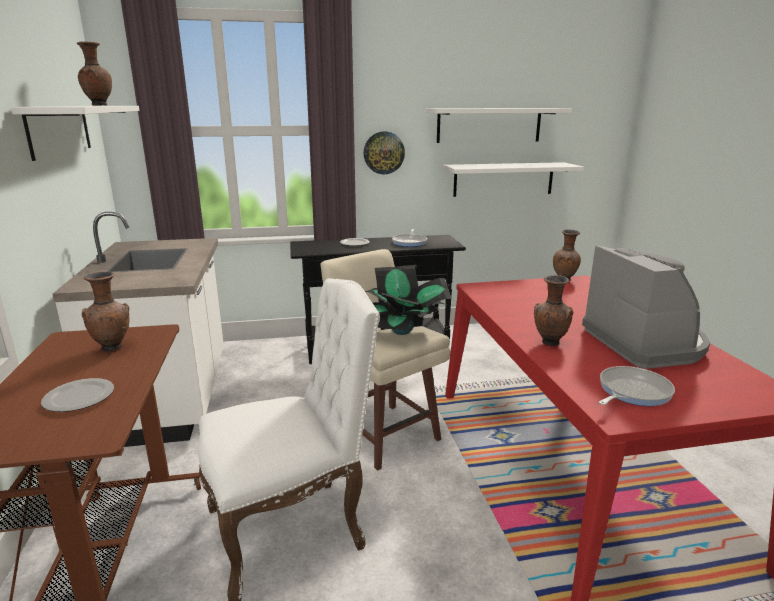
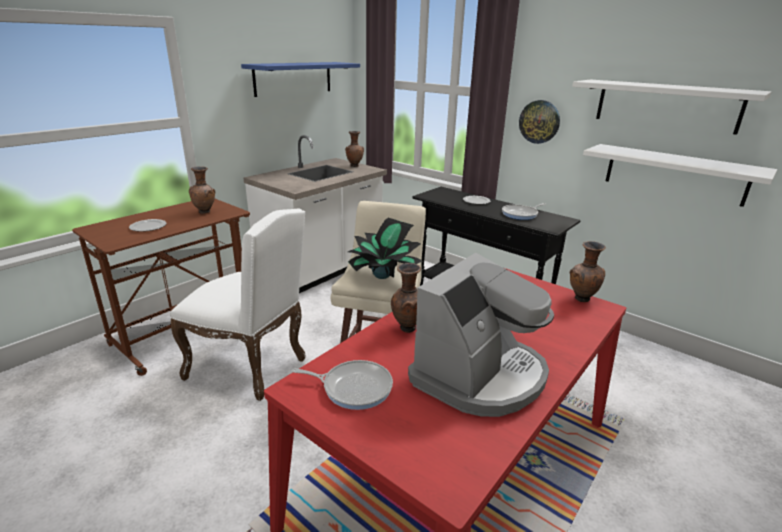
camera: 50 degrees right, 5 degrees up
white shelf [11,106,140,161] -> blue shelf [241,62,360,97]
brown vase [77,42,112,106] -> brown vase moved to [345,131,364,167]

